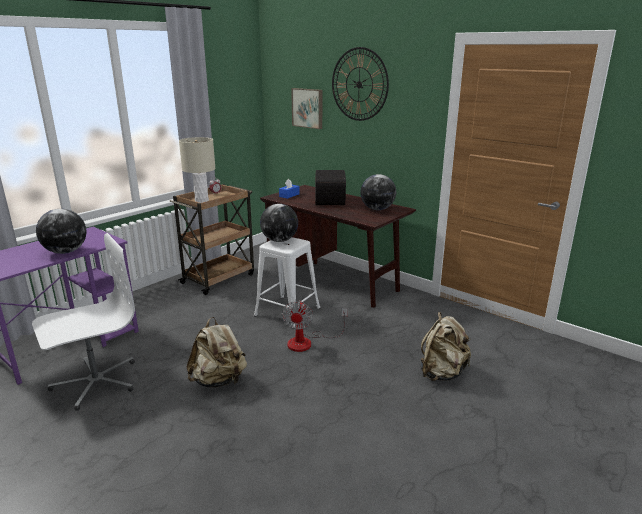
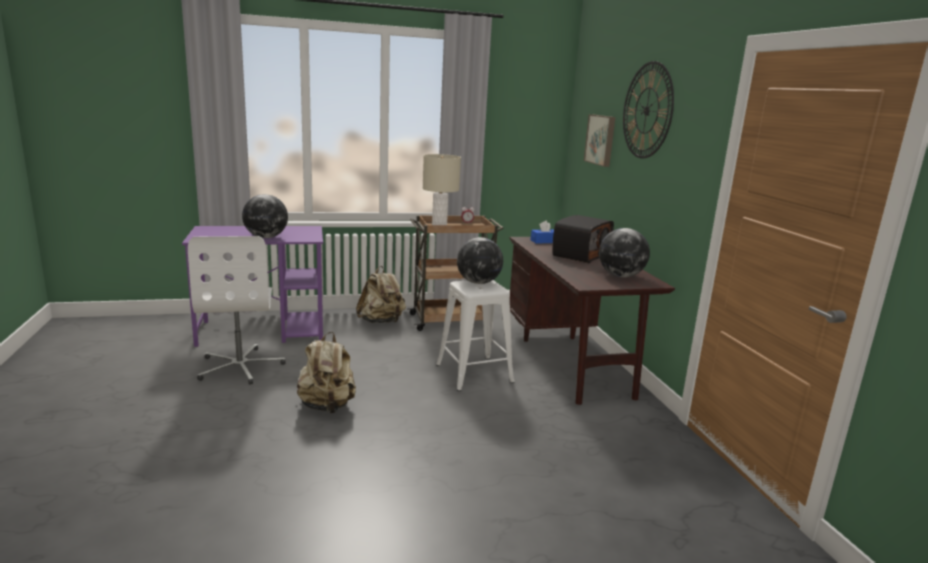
camera: 35 degrees right, 5 degrees down
white office chair [32,233,135,411] -> white office chair turned 75 degrees clockwise [188,236,286,385]
fan [282,300,348,352] -> none
beige backpack [421,312,471,381] -> beige backpack moved to [356,266,406,323]

